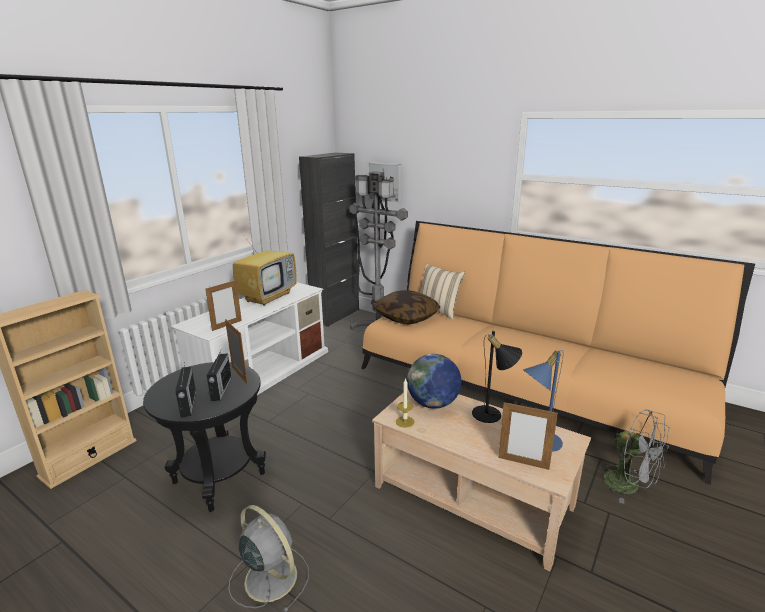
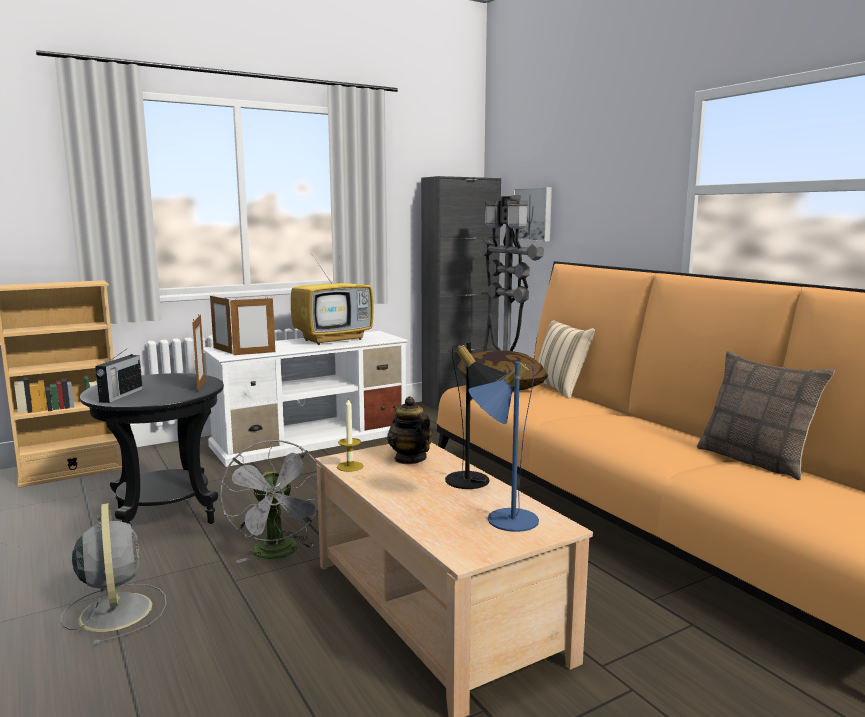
camera: 25 degrees right, 10 degrees down
radio [207,353,232,401] -> none
globe [407,354,461,409] -> teapot [387,396,433,464]
picture frame [498,402,558,470] -> picture frame moved to [210,296,233,354]
grey fan [599,409,670,504] -> grey fan moved to [220,440,318,563]
none -> pillow [697,351,835,480]

